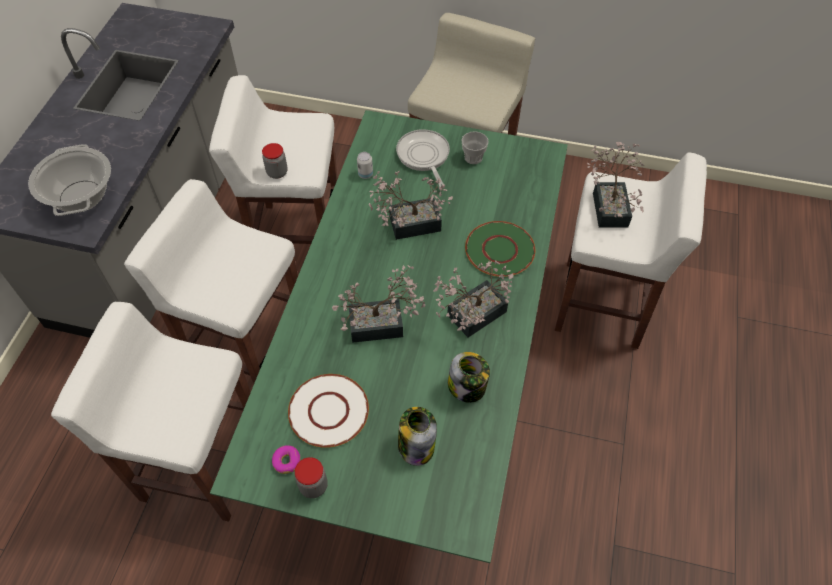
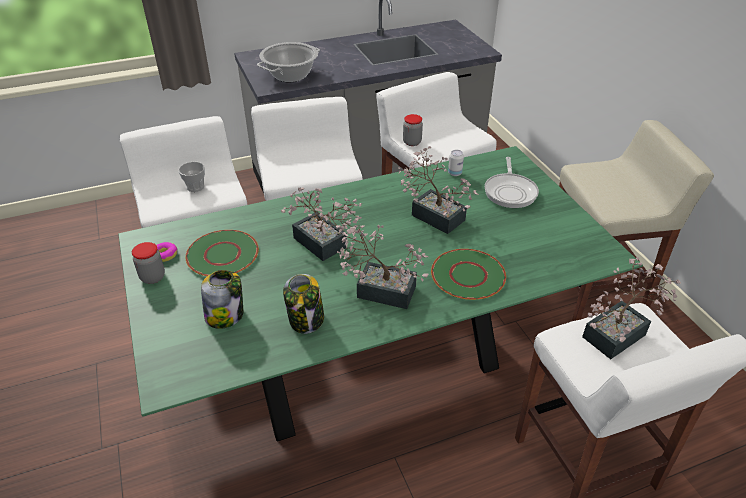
camera: 55 degrees right, 15 degrees down
white plate [288,374,369,448] -> green plate [186,230,259,276]
frying pan [396,129,450,187] -> frying pan turned 150 degrees clockwise [485,157,539,208]
cup [461,131,489,164] -> cup moved to [178,162,205,192]

